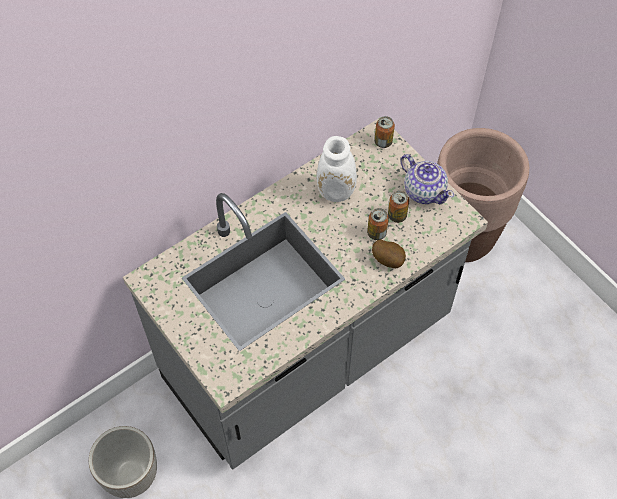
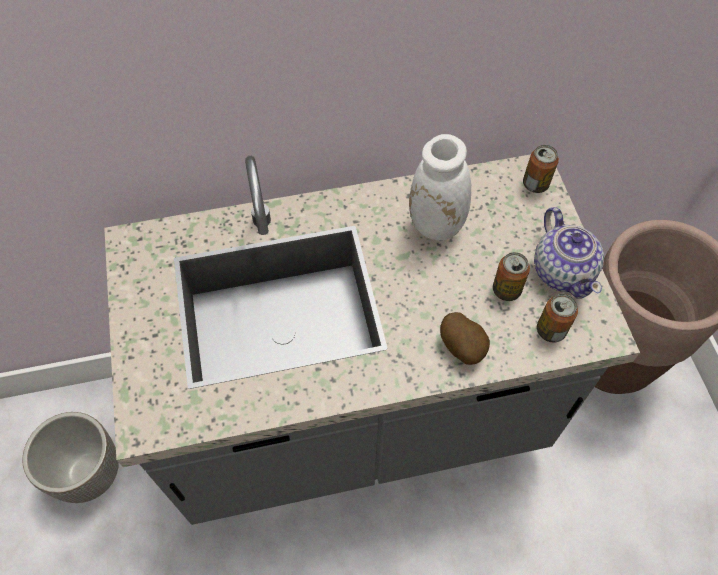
camera: 25 degrees right, 0 degrees up
can [367,208,389,240] -> can moved to [537,294,578,343]

